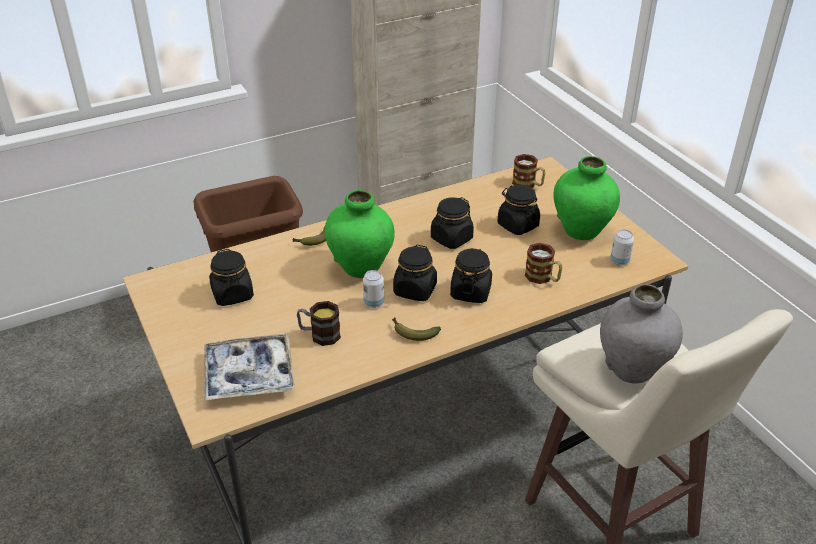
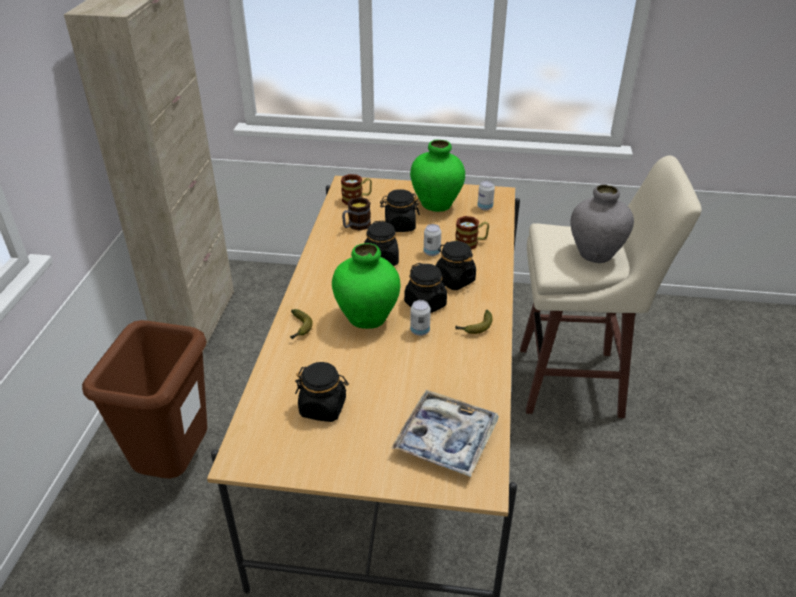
camera: 55 degrees left, 0 degrees up
mug [297,301,341,346] -> mug moved to [342,197,371,231]
none -> can [424,224,441,256]

